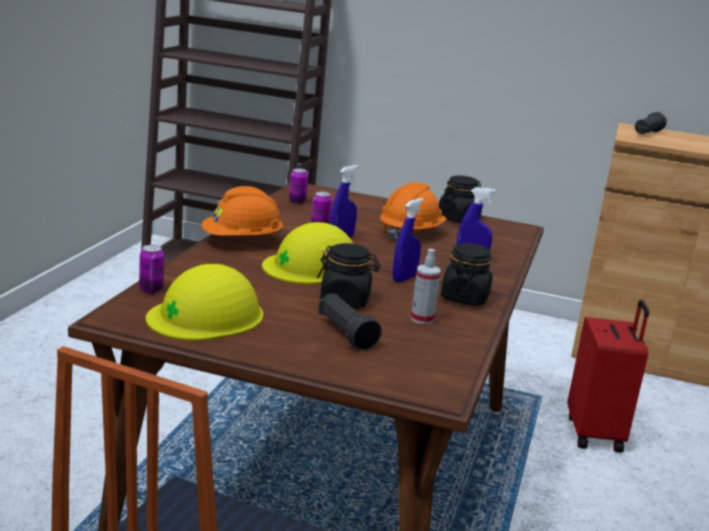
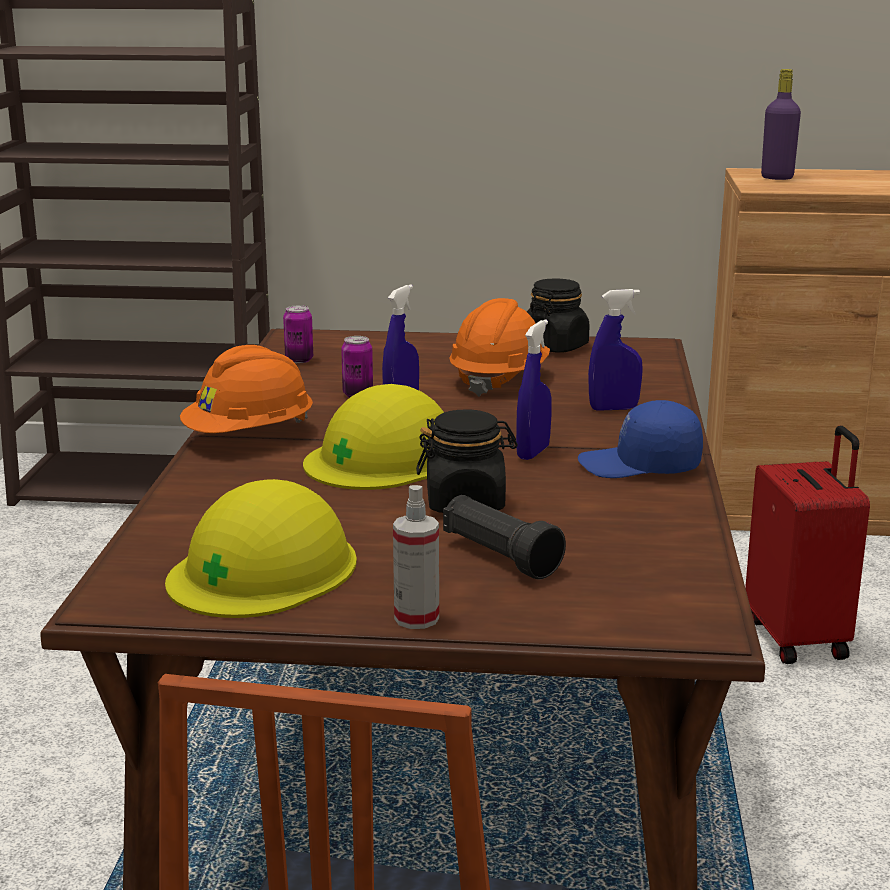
camera: 10 degrees left, 0 degrees up
can [139,245,164,293] -> none
spray bottle [411,249,441,324] -> spray bottle moved to [393,485,439,629]
black jar [441,243,492,306] -> blue cap [578,400,703,478]
black flashlight [635,112,667,134] -> purple bottle [761,69,801,180]

